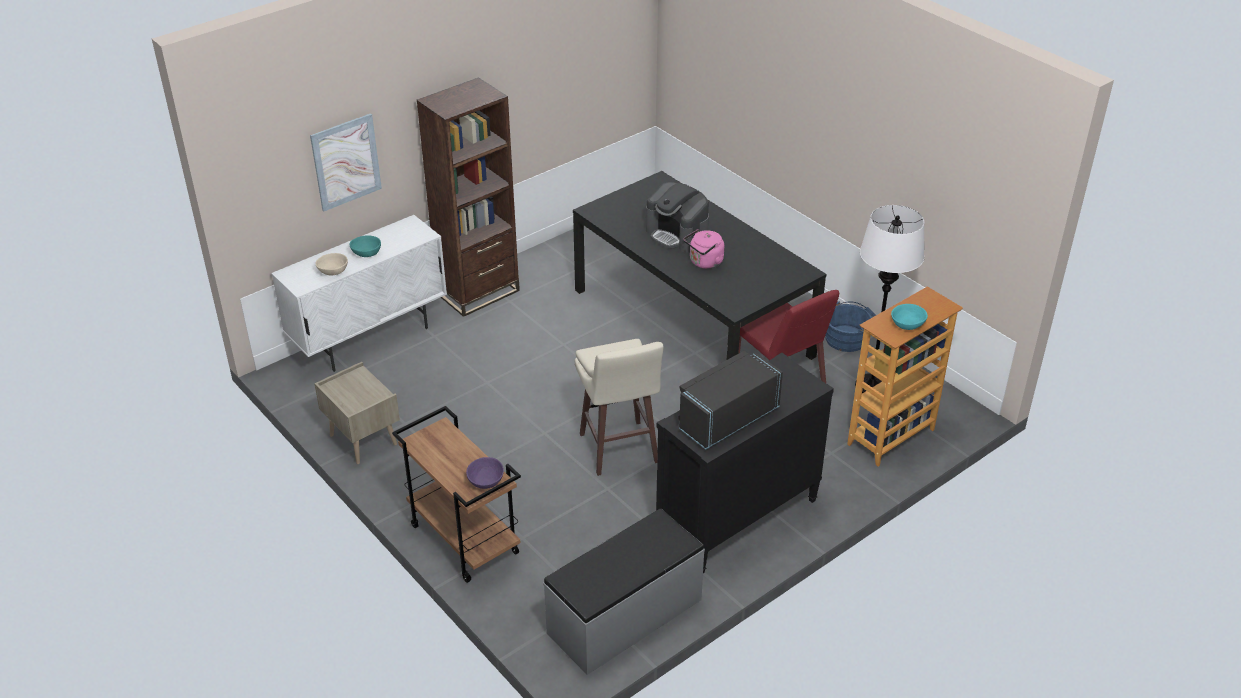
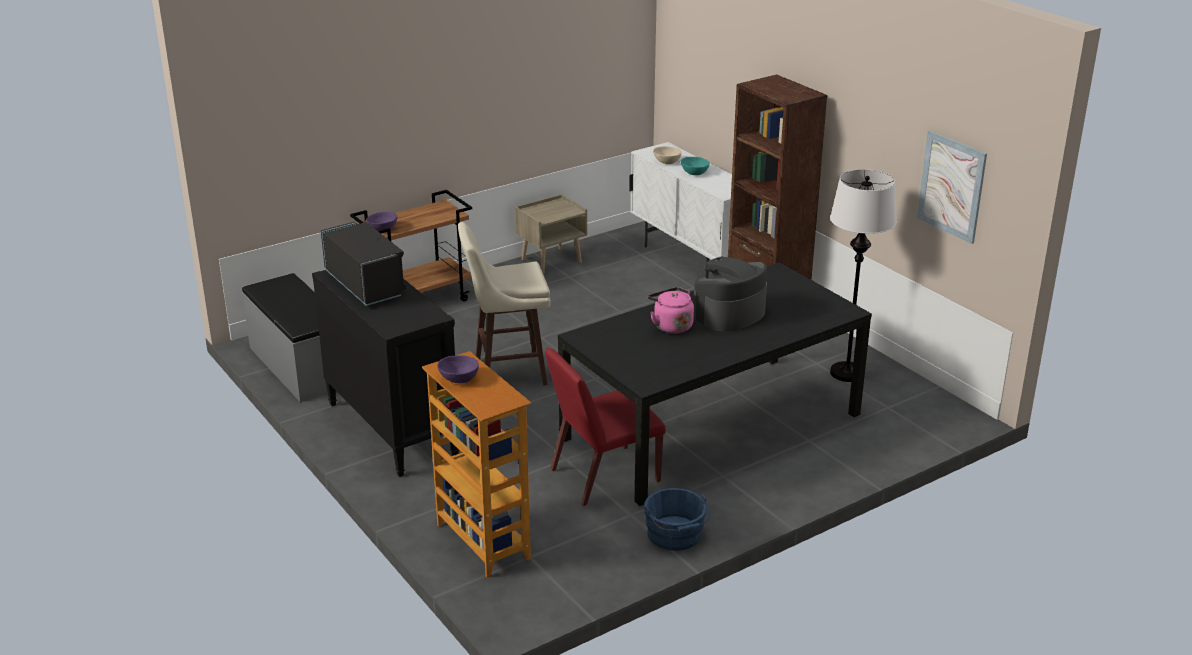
camera: 95 degrees right, 10 degrees down
picture [310,113,382,211] -> picture moved to [917,131,987,244]
white floor lamp [855,205,924,393] -> white floor lamp moved to [830,169,897,382]
turquoise bowl [891,304,928,330] -> purple bowl [437,355,479,383]

